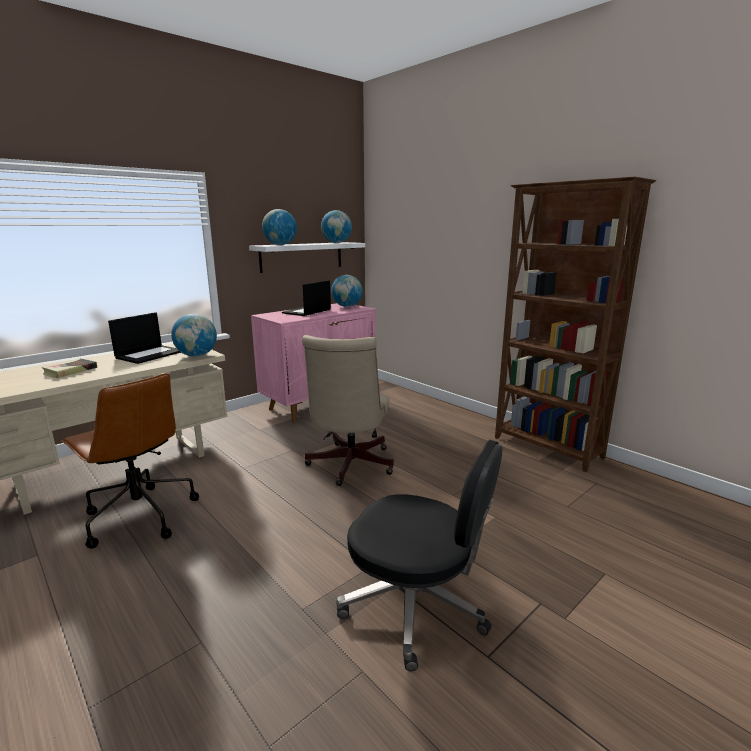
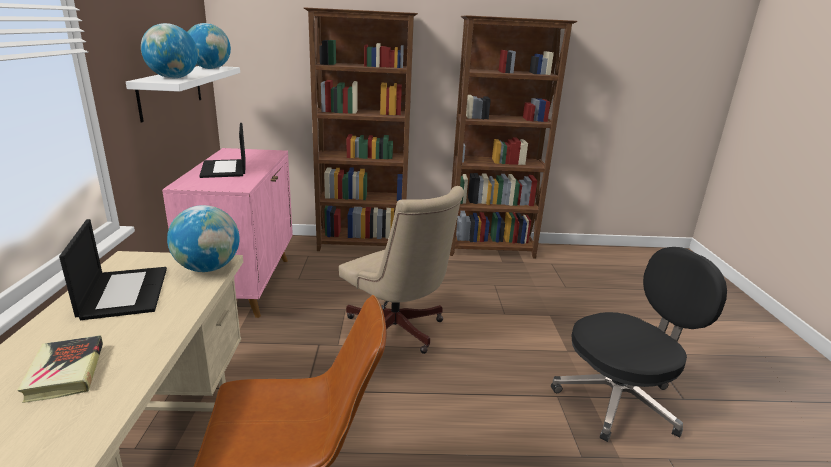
camera: 50 degrees left, 5 degrees up
globe [331,275,363,307] -> none
none -> brown bookcase [304,7,418,251]

